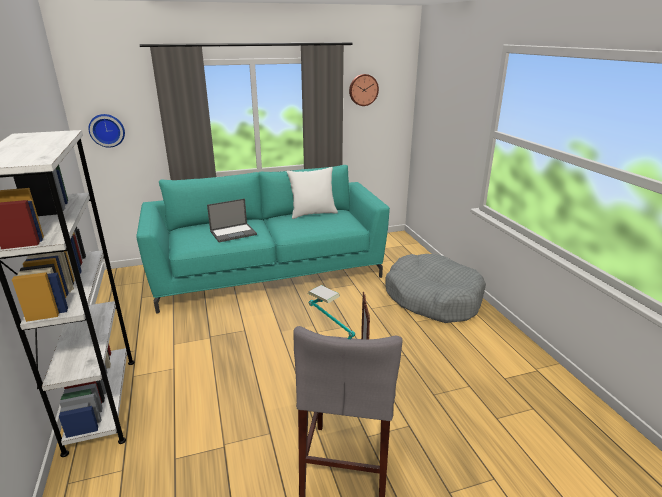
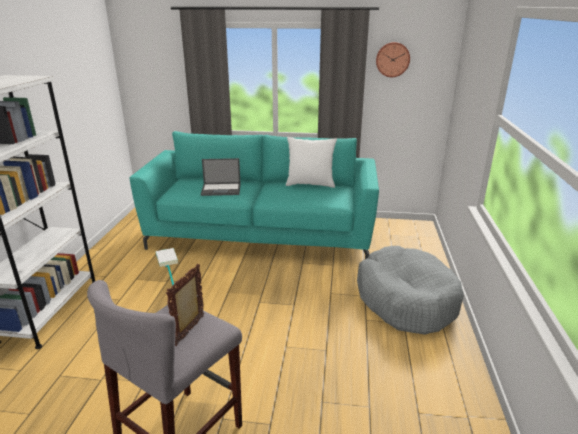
camera: 25 degrees right, 0 degrees up
wall clock [88,114,125,148] -> none

